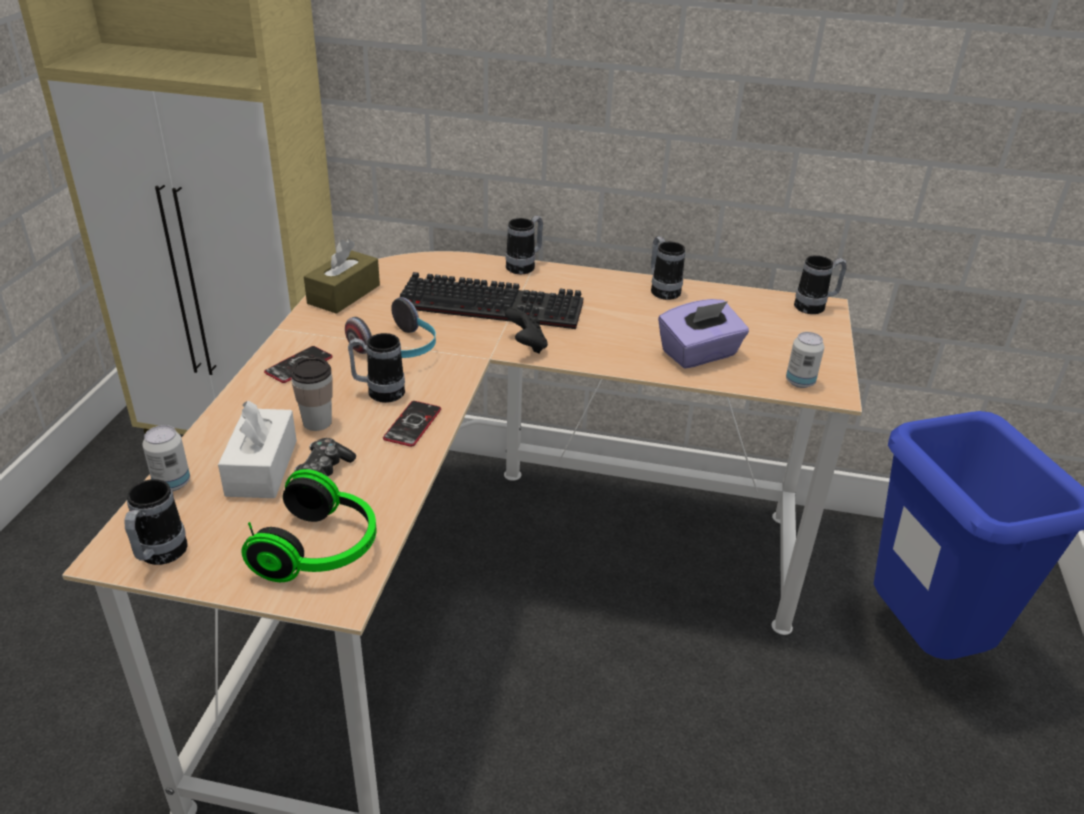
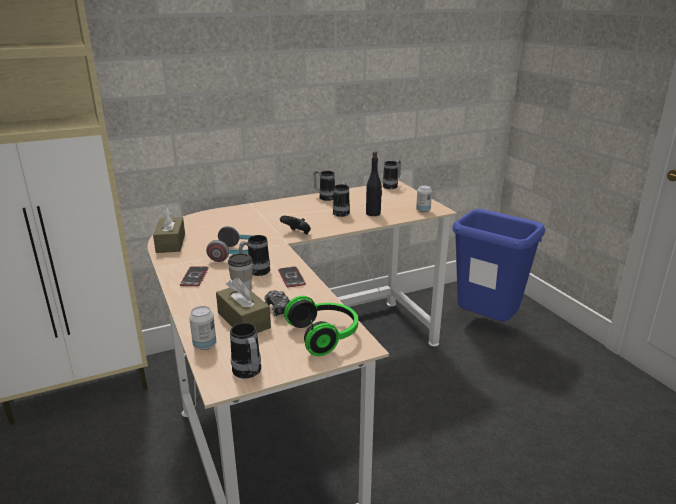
camera: 35 degrees left, 10 degrees down
white tissue box [218,401,297,498] -> brown tissue box [216,277,271,333]
keyboard [400,272,583,329] -> none
mug [505,215,543,274] -> mug moved to [333,182,350,217]
purple tissue box [658,299,749,369] -> black bottle [366,152,382,216]

